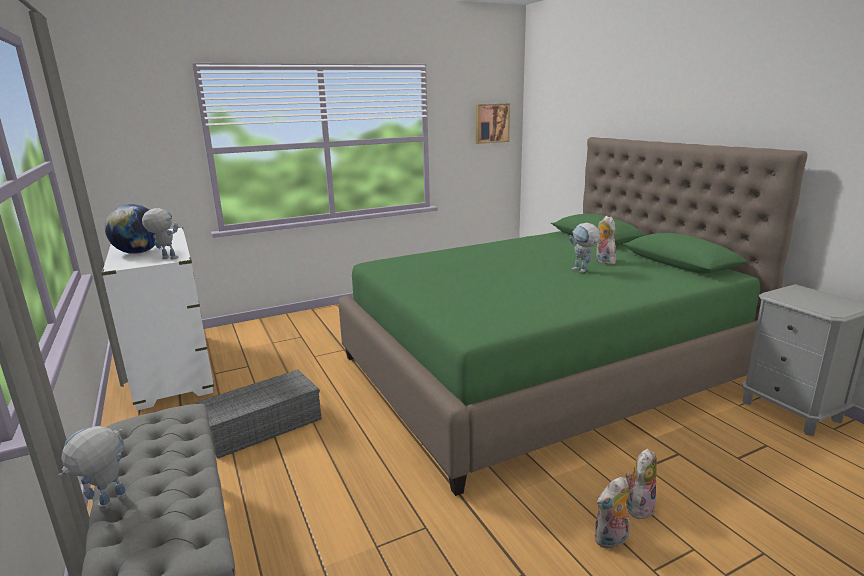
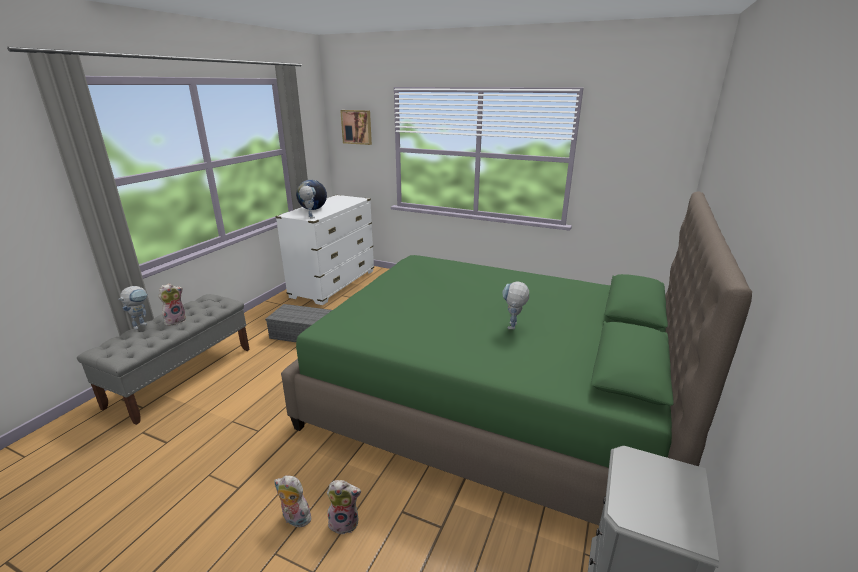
camera: 50 degrees right, 5 degrees up
toy robot [59,426,127,510] -> toy robot turned 120 degrees clockwise [118,286,148,330]
picture [476,103,510,144] -> picture moved to [340,110,372,145]
plush toy [596,216,616,265] -> plush toy moved to [159,283,186,326]

